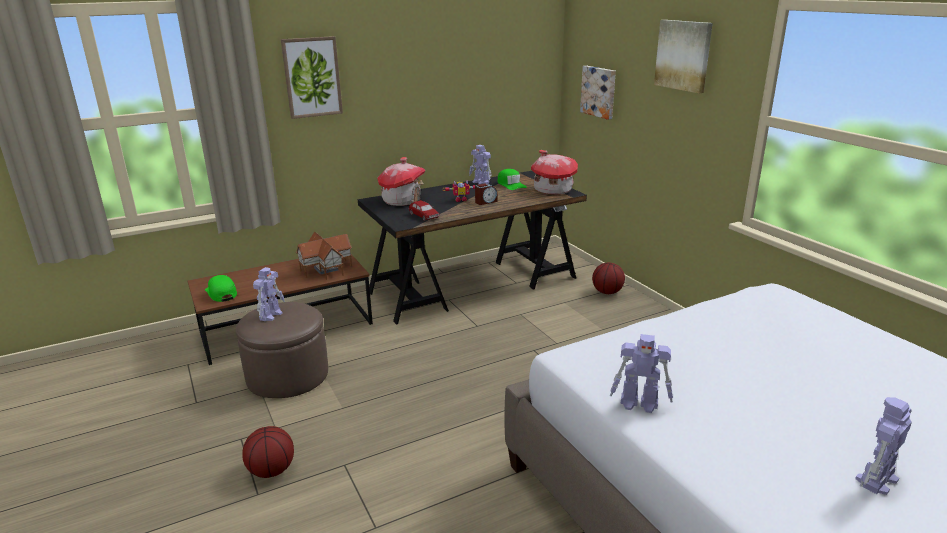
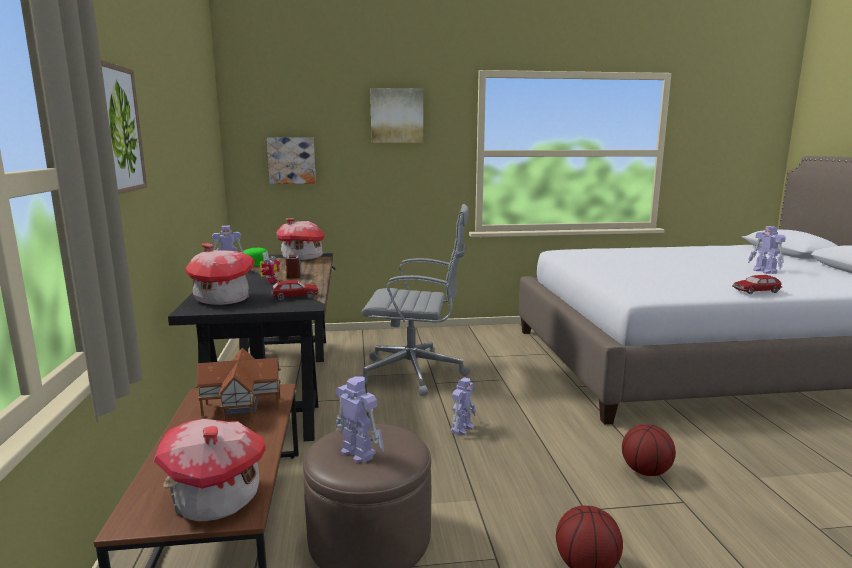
camera: 70 degrees left, 10 degrees down
green cap [205,275,237,302] -> toy house [154,419,266,522]
basketball [592,262,625,294] -> basketball moved to [622,424,676,476]
toy robot [610,334,673,413] -> toy robot moved to [451,377,476,435]
none -> grey office chair [360,204,470,396]
none -> toy car [732,275,782,294]

